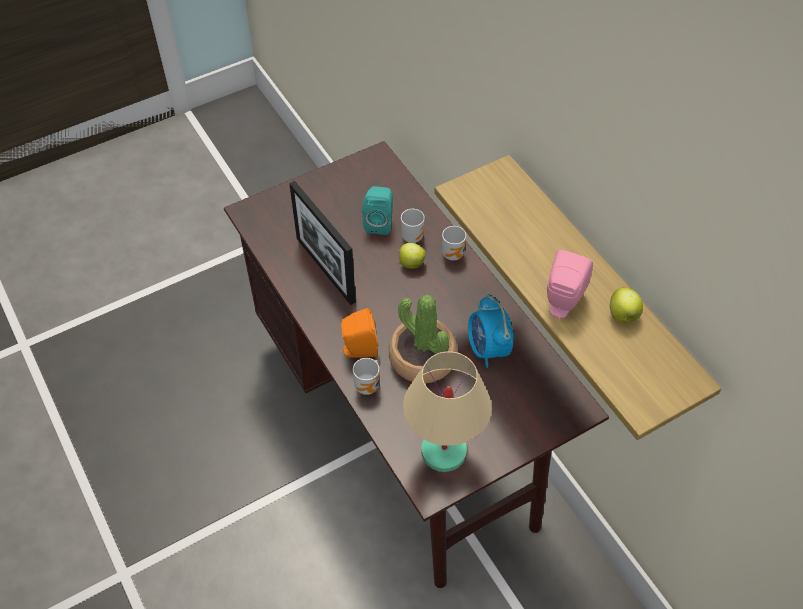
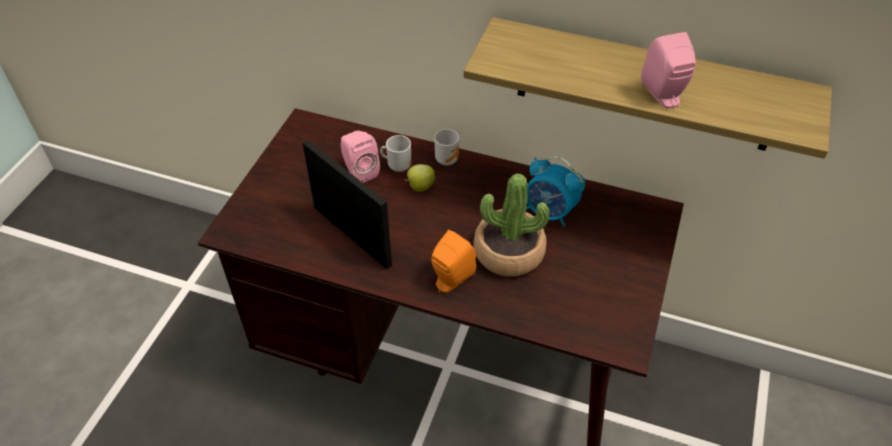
camera: 40 degrees left, 5 degrees down
picture frame [289,181,356,305] -> picture frame turned 150 degrees counterclockwise [303,140,392,269]
mug [353,358,379,395] -> none
turquoise speaker [362,186,393,235] -> pink speaker [341,131,380,183]
beige table lamp [403,351,492,472] -> none
apple [610,287,643,323] -> none

